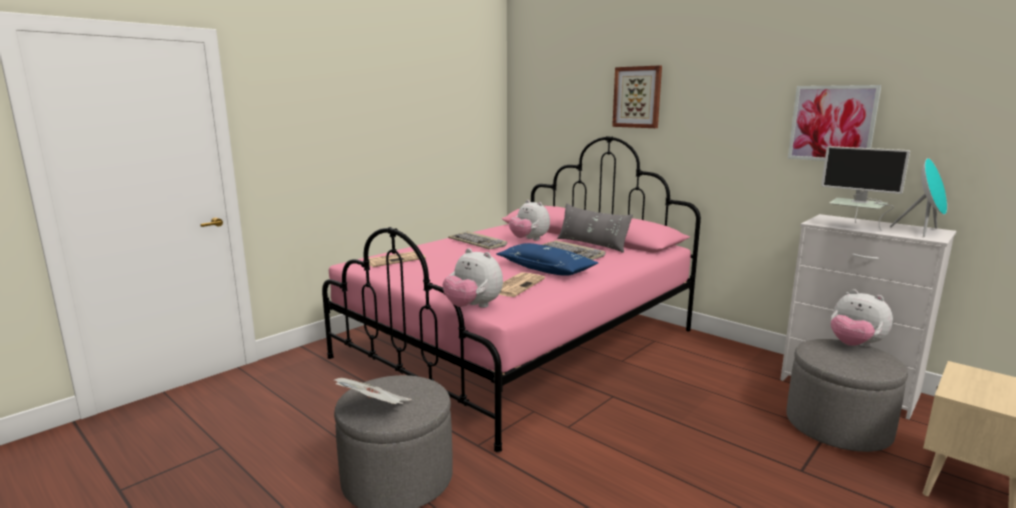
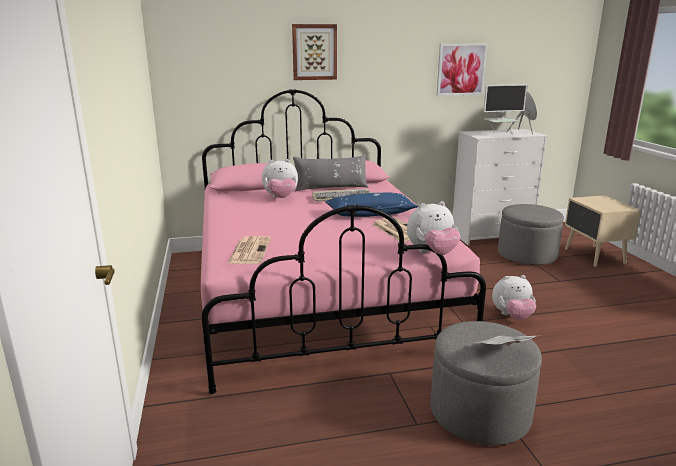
camera: 55 degrees left, 5 degrees up
keyboard [448,231,507,250] -> none
plush toy [831,289,893,347] -> plush toy moved to [492,275,536,320]

